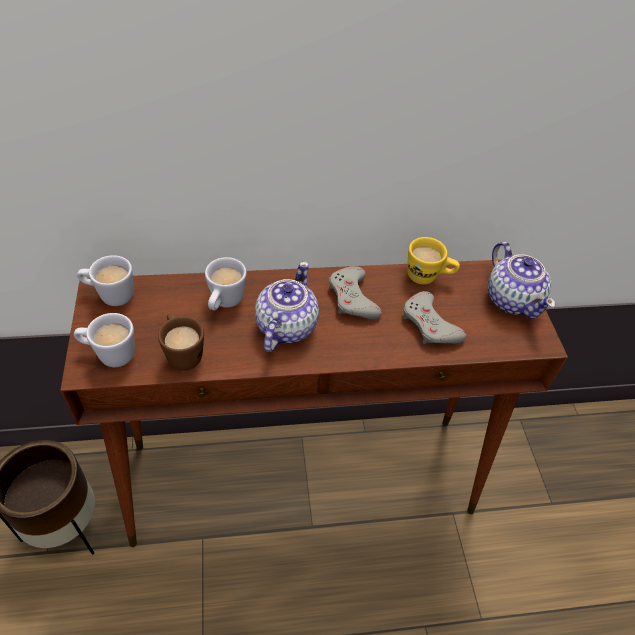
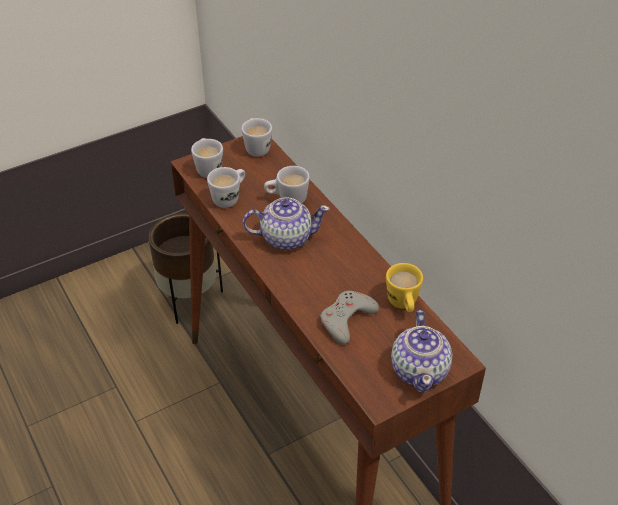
camera: 70 degrees right, 5 degrees down
brown mug [158,313,204,370] -> white mug [207,167,245,208]
grey game controller [329,266,382,319] -> none
teapot [488,242,556,319] -> teapot turned 45 degrees counterclockwise [391,310,453,393]

